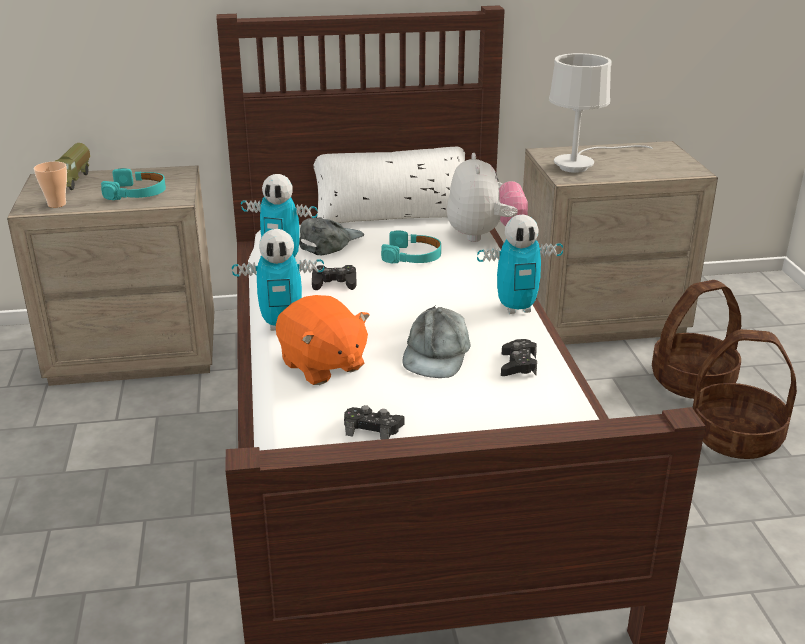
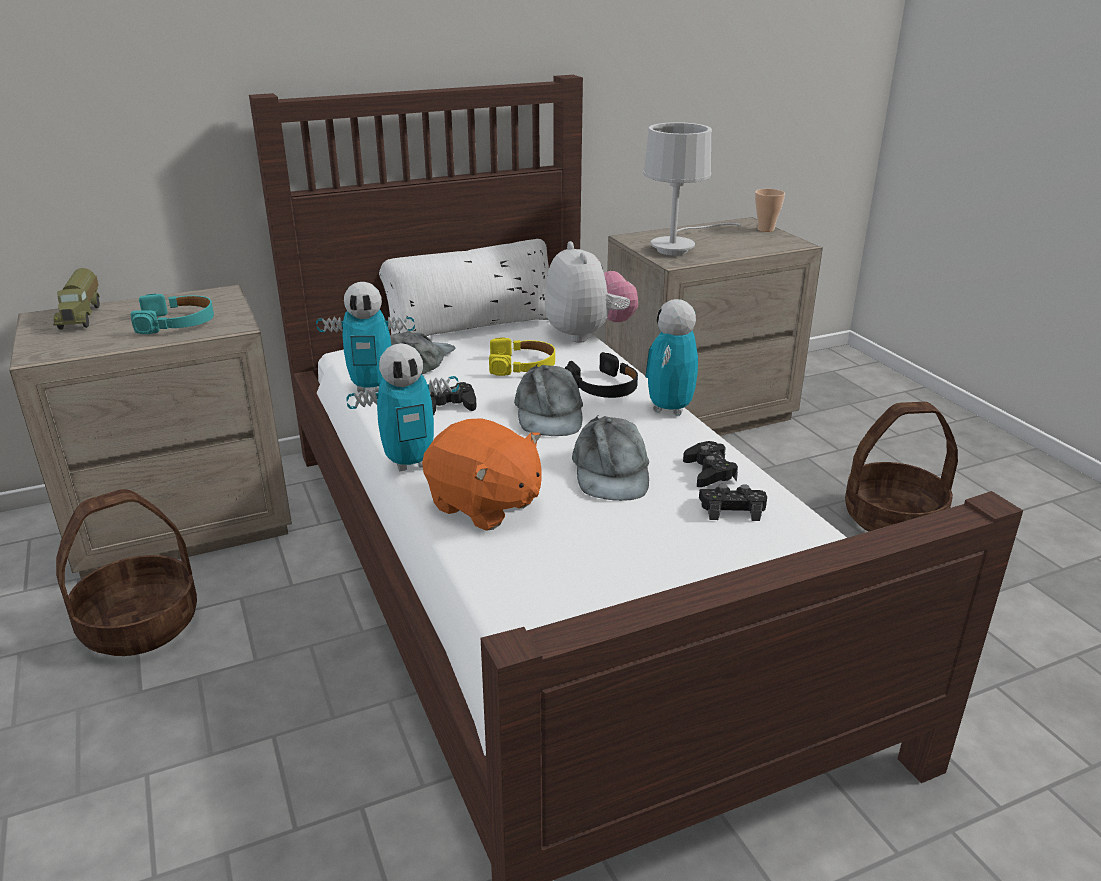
camera: 15 degrees left, 0 degrees up
cup [34,161,67,208] -> cup moved to [755,189,785,232]
black game controller [344,405,404,440] -> black game controller moved to [699,484,767,521]
turquoise headphones [381,231,441,263] -> yellow headphones [489,337,555,376]
toy robot [477,215,563,314] -> toy robot turned 135 degrees clockwise [645,299,698,416]
basket [652,280,741,399] -> basket moved to [56,489,197,656]
none -> grey cap [514,363,583,436]
none -> black headphones [565,352,638,398]

